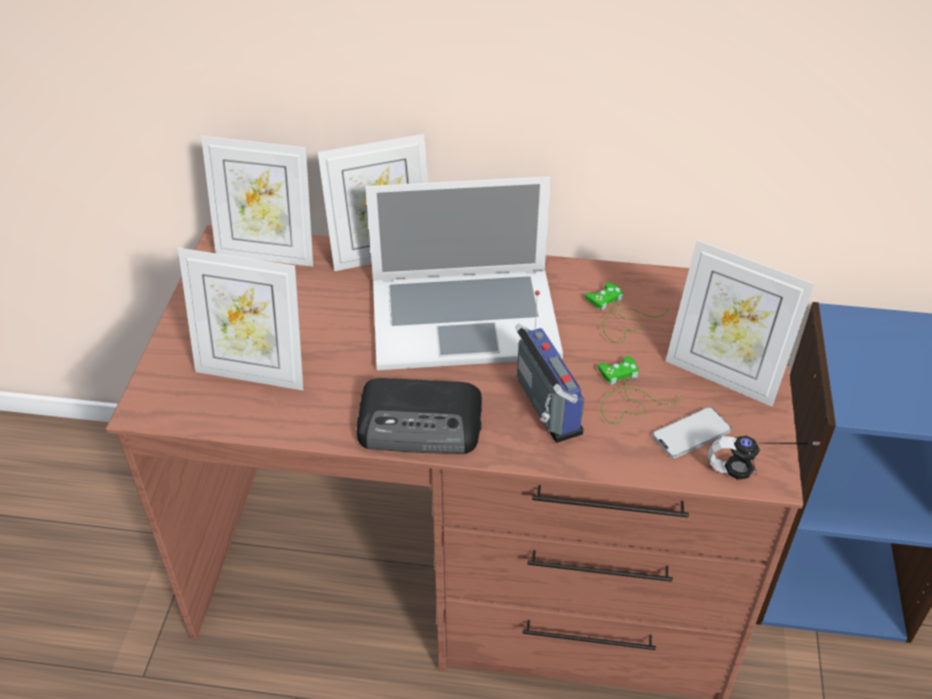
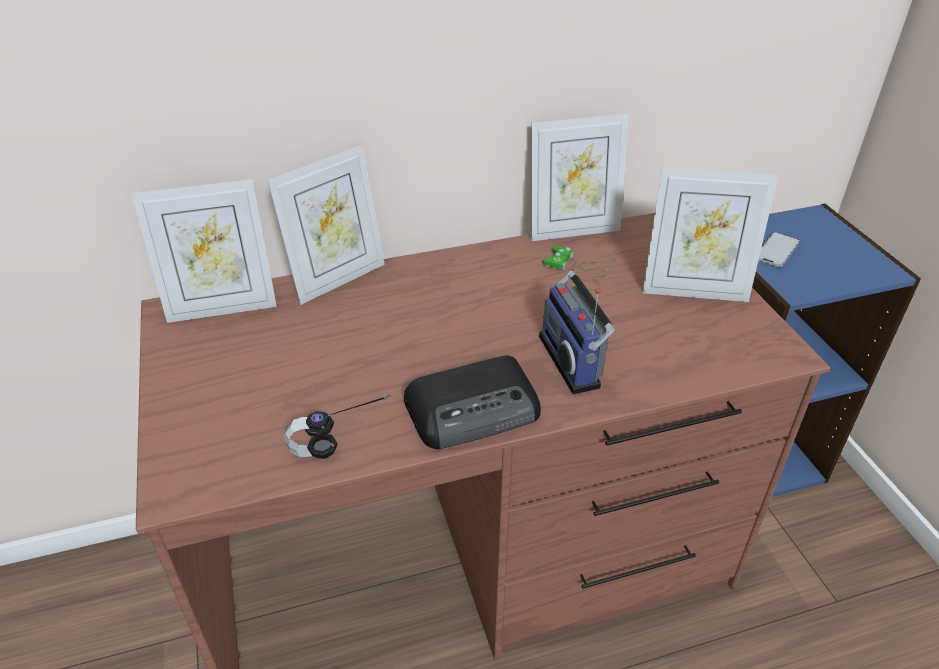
camera: 25 degrees left, 5 degrees down
picture frame [178,248,303,390] -> picture frame moved to [531,114,628,241]
laptop [365,176,563,370] -> none
radio [515,291,584,443] -> radio turned 150 degrees counterclockwise [539,270,615,394]
green game controller [598,356,683,424] -> none
phone [652,407,732,459] -> phone moved to [758,232,800,268]
headphones [708,436,820,480] -> headphones moved to [285,394,391,459]

